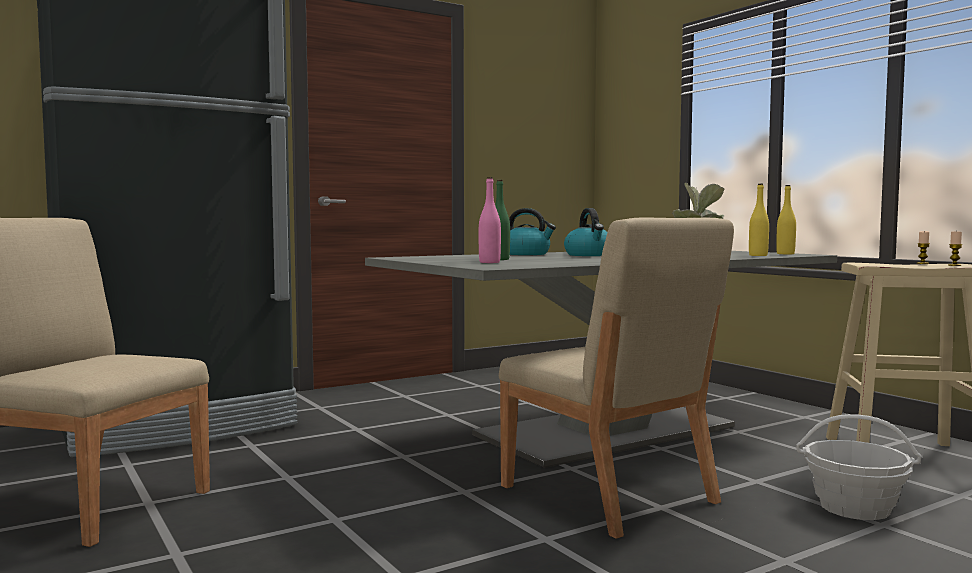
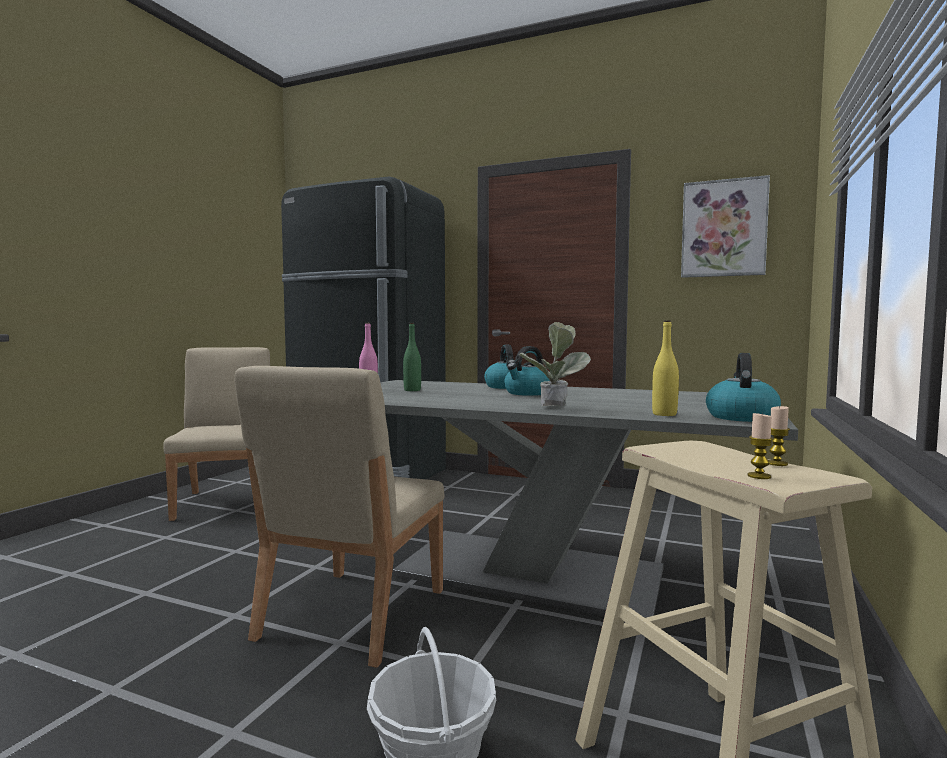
camera: 55 degrees right, 0 degrees up
yellow bottle [776,185,796,254] -> kettle [706,353,781,422]
none -> picture [681,175,770,278]

